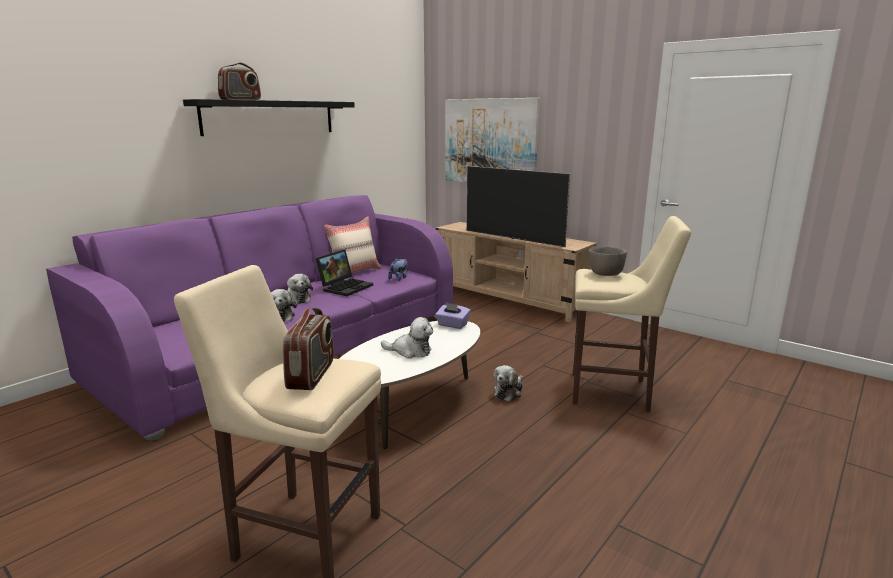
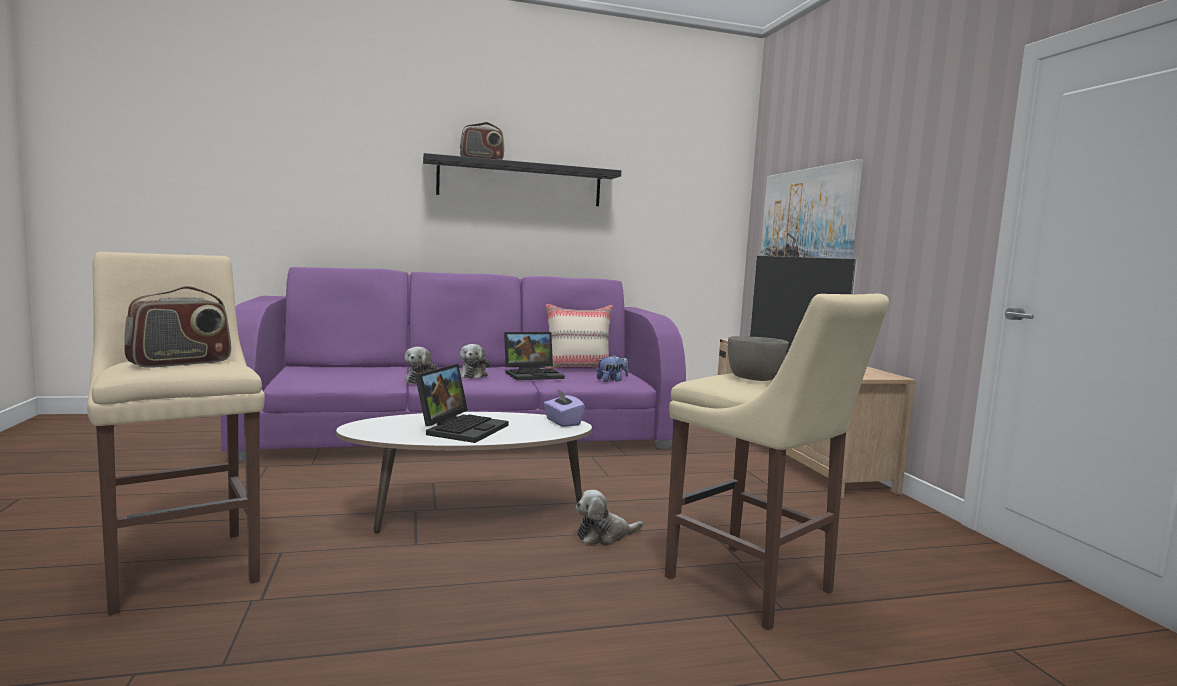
camera: 35 degrees right, 10 degrees down
plush toy [381,317,433,359] -> laptop [415,364,509,443]

